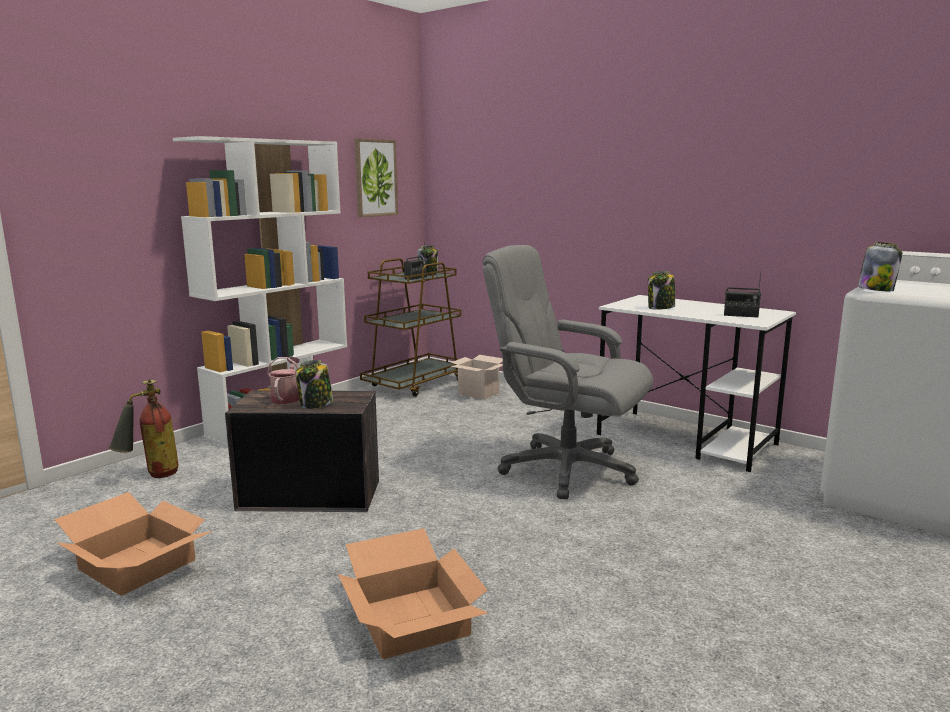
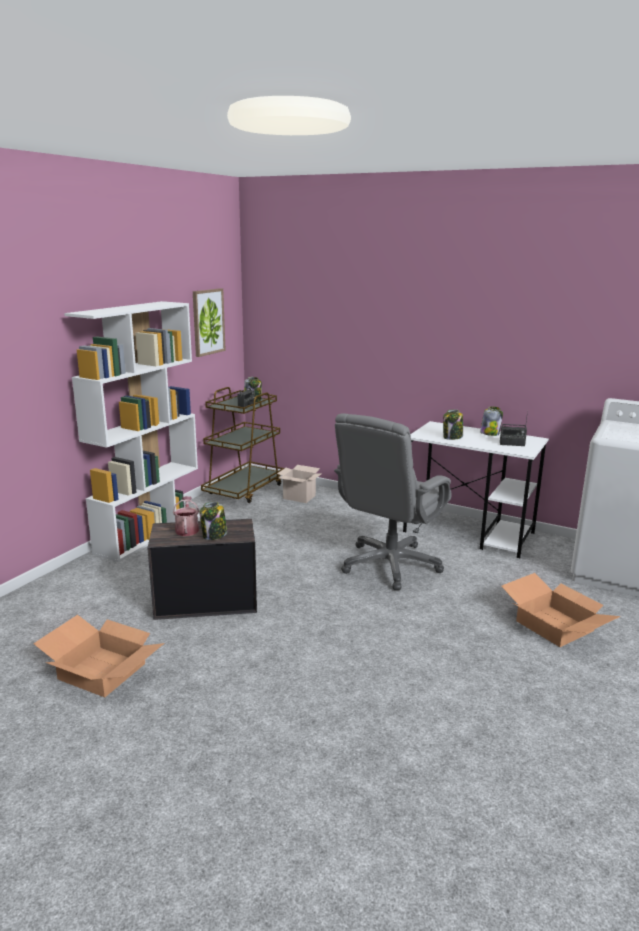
camera: 10 degrees left, 5 degrees up
fire extinguisher [109,379,179,478] -> none
cardboard box [338,528,488,659] -> cardboard box moved to [501,573,621,647]
grey office chair [482,245,653,499] -> grey office chair turned 75 degrees counterclockwise [334,414,451,590]
jar [858,242,902,291] -> jar moved to [480,406,503,436]

